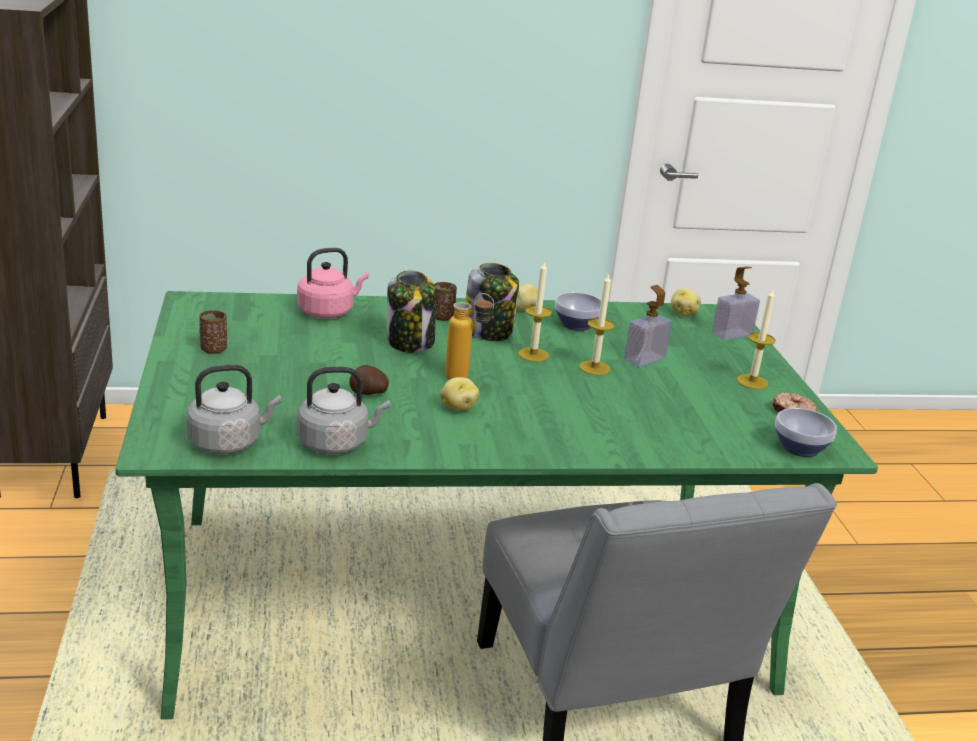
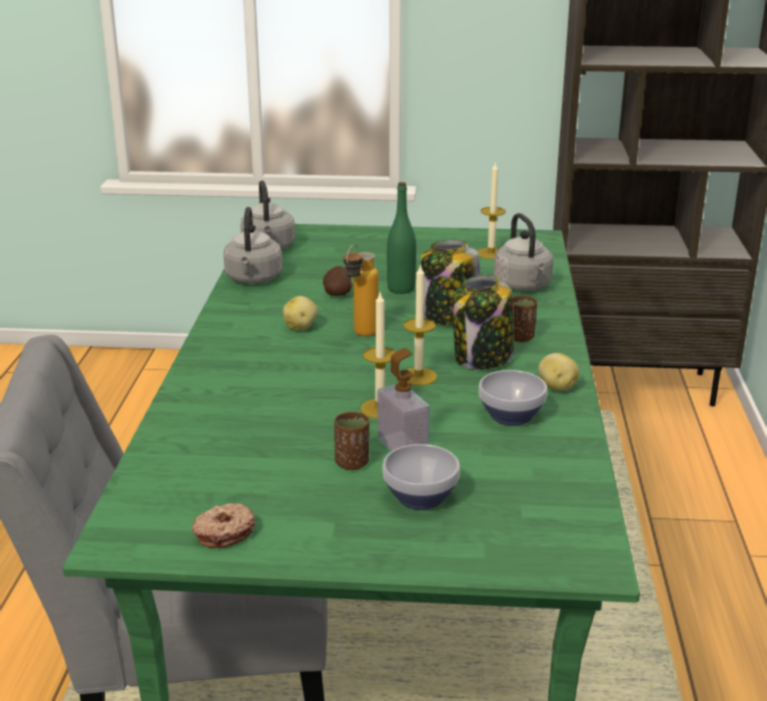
camera: 105 degrees right, 0 degrees up
brown cup [199,310,227,354] -> brown cup moved to [334,411,369,470]
pink kettle [297,248,369,318] -> grey kettle [494,213,553,291]
potato [671,289,701,317] -> none
soap dispenser [712,267,760,340] -> none
candle [737,289,776,389] -> candle moved to [477,161,506,259]
bowl [775,408,837,457] -> bowl moved to [382,444,460,510]
none -> green bottle [387,182,416,294]

